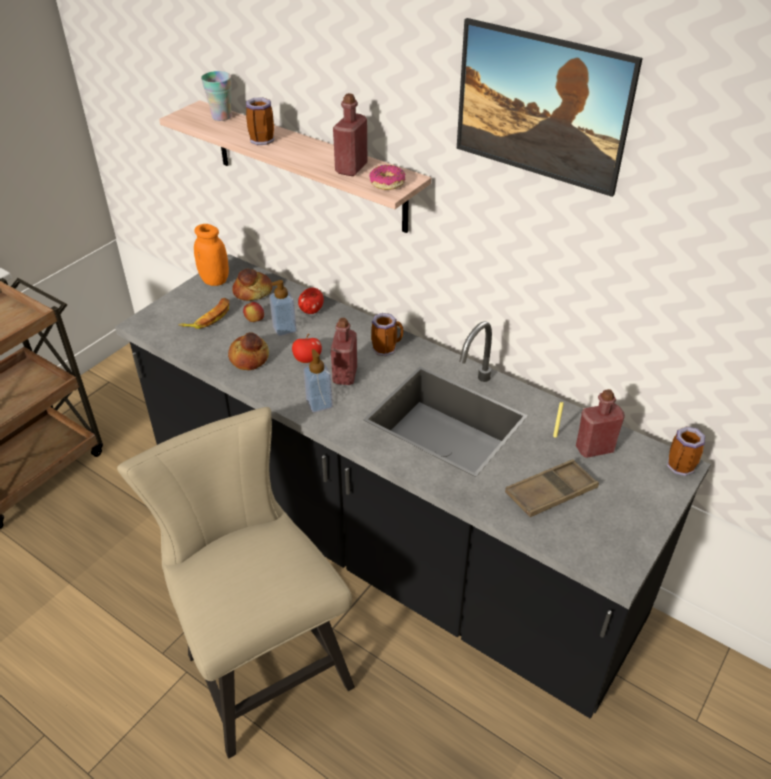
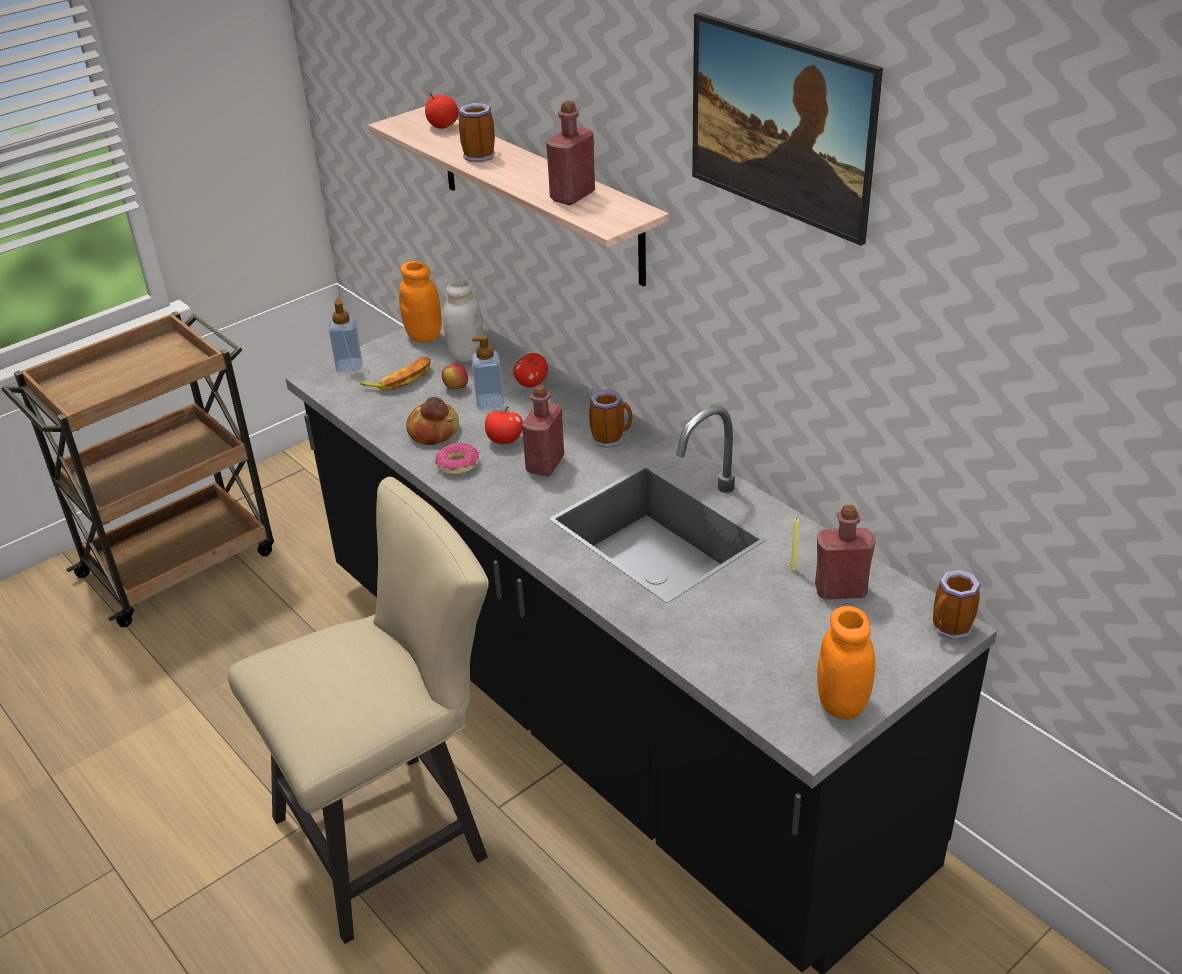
camera: 15 degrees right, 5 degrees down
beige chair [117,407,355,759] -> beige chair turned 75 degrees clockwise [228,477,489,944]
cup [201,71,232,121] -> apple [425,93,459,129]
bread [232,268,272,301] -> white jar [443,278,483,362]
soap dispenser [304,349,333,412] -> soap dispenser moved to [329,298,362,372]
donut [369,165,405,190] -> donut moved to [435,443,479,475]
brown tray [505,459,599,517] -> none
none -> orange jar [817,606,875,719]

